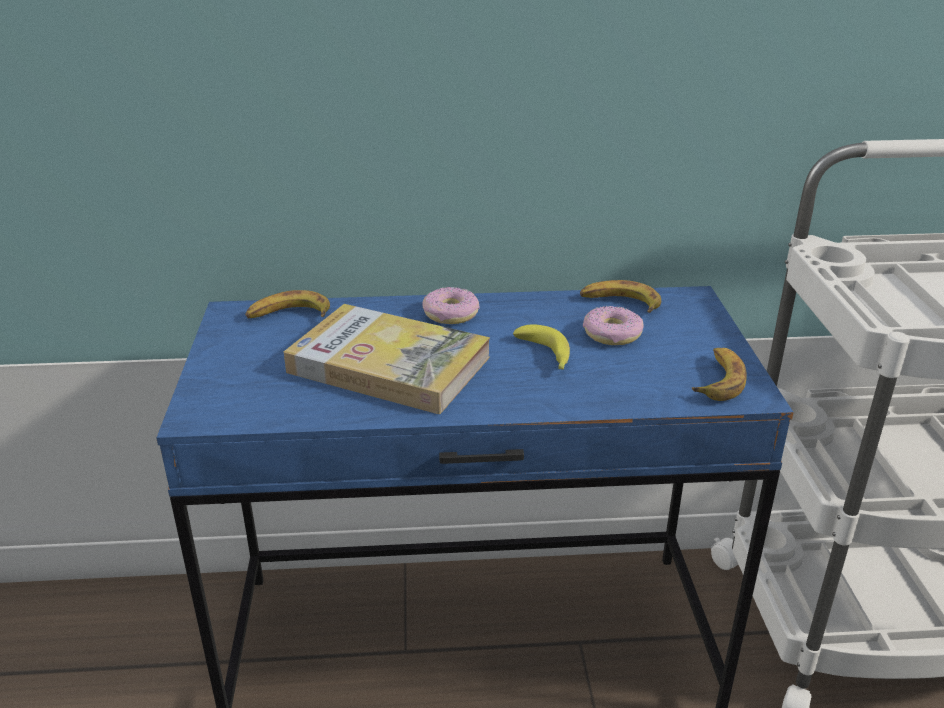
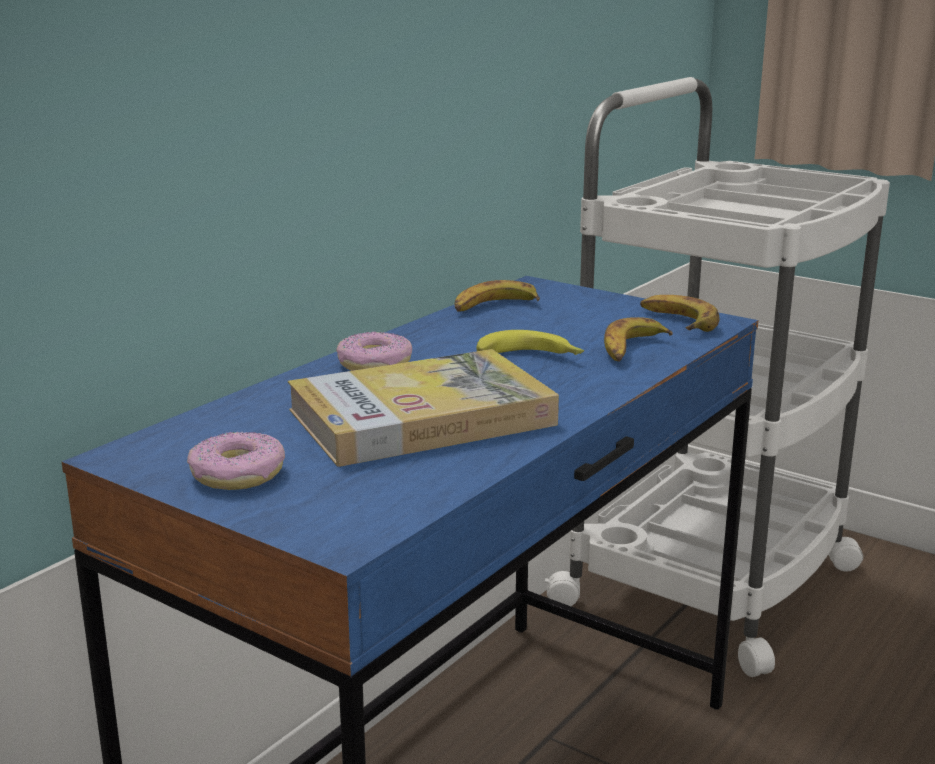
camera: 50 degrees left, 10 degrees down
banana [245,290,330,318] -> banana moved to [604,317,673,362]
donut [583,306,644,345] -> donut moved to [187,431,285,490]

